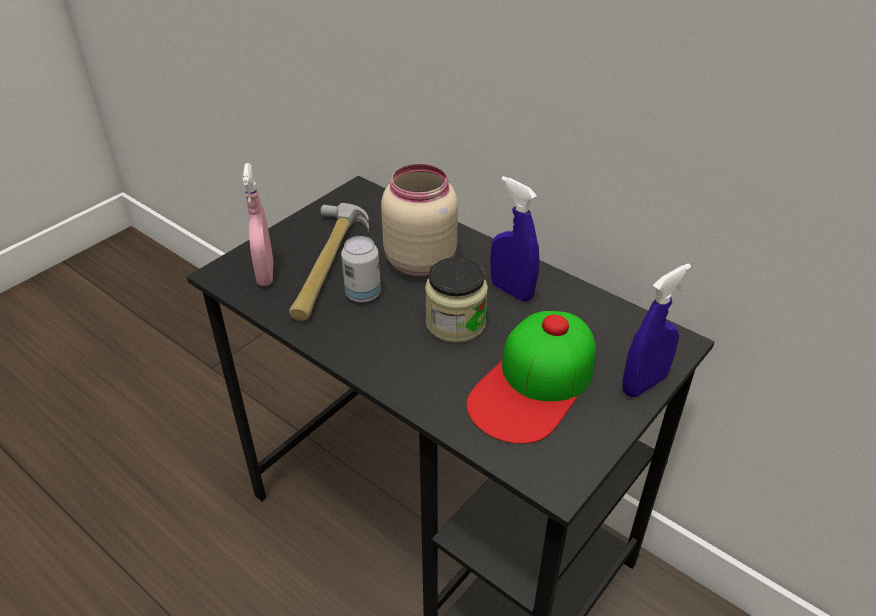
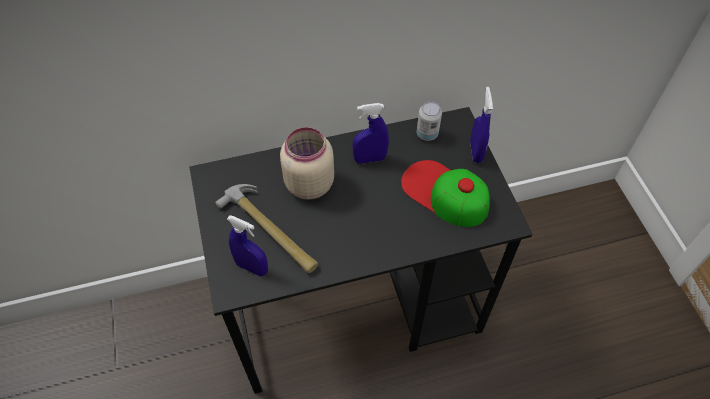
camera: 55 degrees left, 15 degrees up
pink spray bottle [242,163,273,286] -> blue spray bottle [227,215,268,277]
can [341,236,381,302] -> can moved to [417,101,442,141]
jar [425,257,488,343] -> none
cap [466,311,596,444] -> cap turned 150 degrees clockwise [401,160,490,227]

